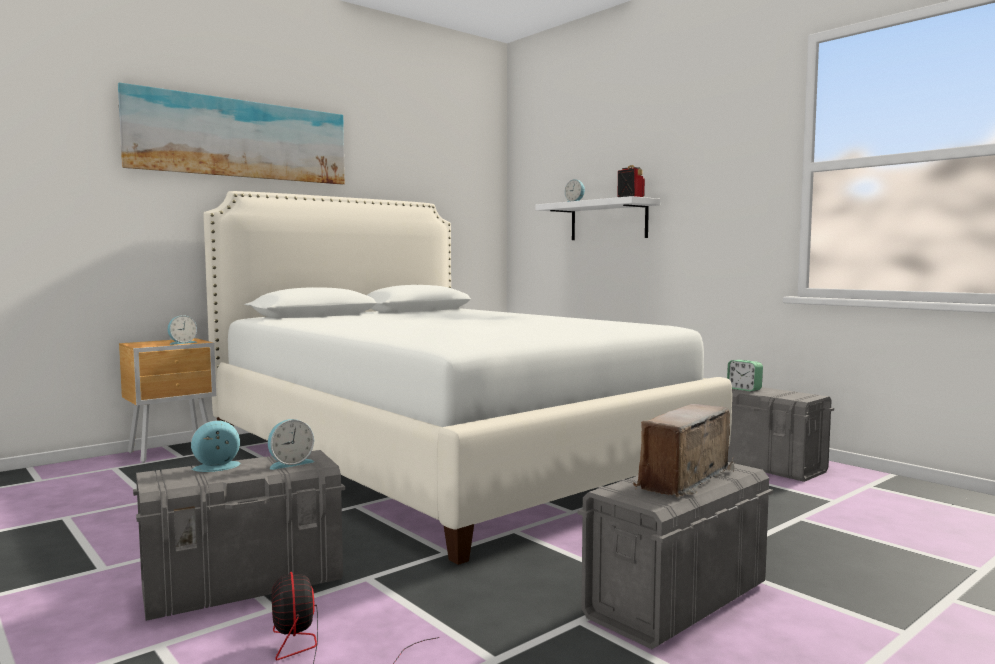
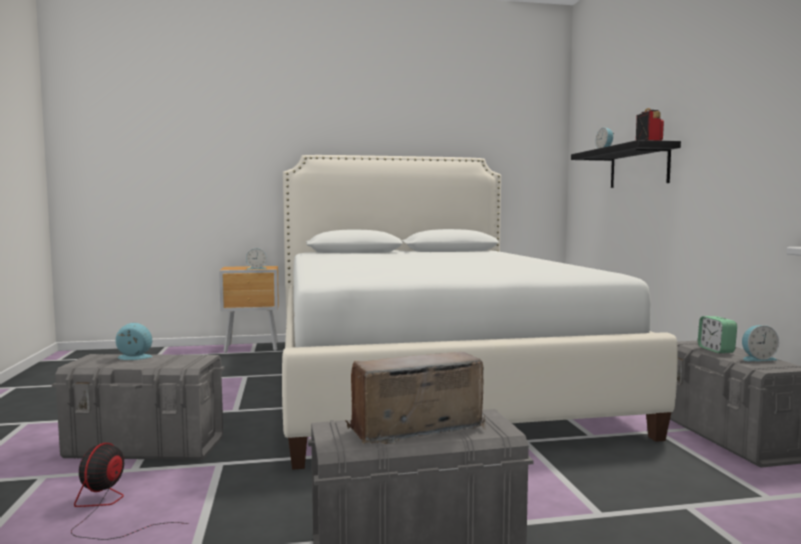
camera: 30 degrees right, 0 degrees up
picture [118,82,345,185] -> none
alarm clock [268,419,315,470] -> alarm clock moved to [742,325,779,361]
white shelf [535,196,660,240] -> black shelf [571,140,681,188]

